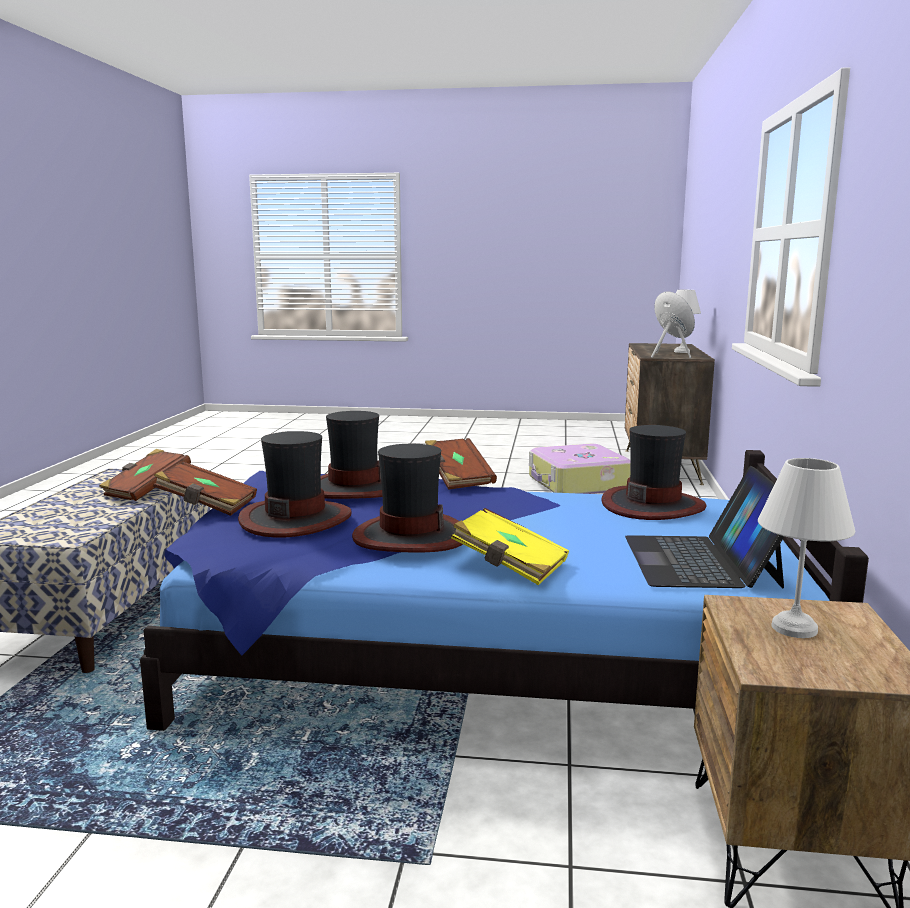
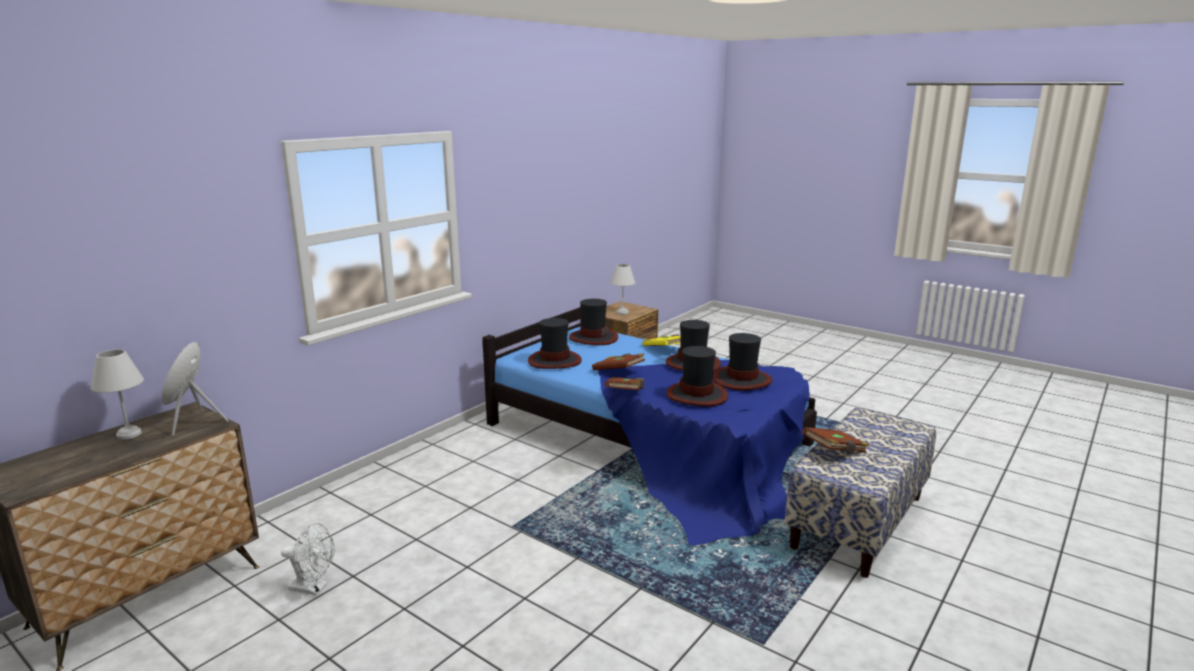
camera: 150 degrees left, 5 degrees up
brown book [153,462,257,516] -> brown book moved to [592,353,645,370]
suitcase [529,444,631,494] -> white fan [281,523,334,595]
laptop [625,466,785,588] -> hat [569,299,618,345]

